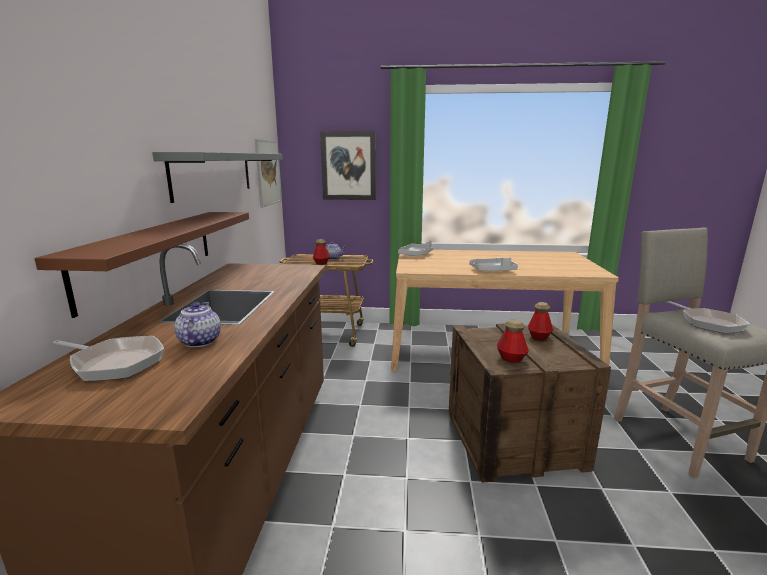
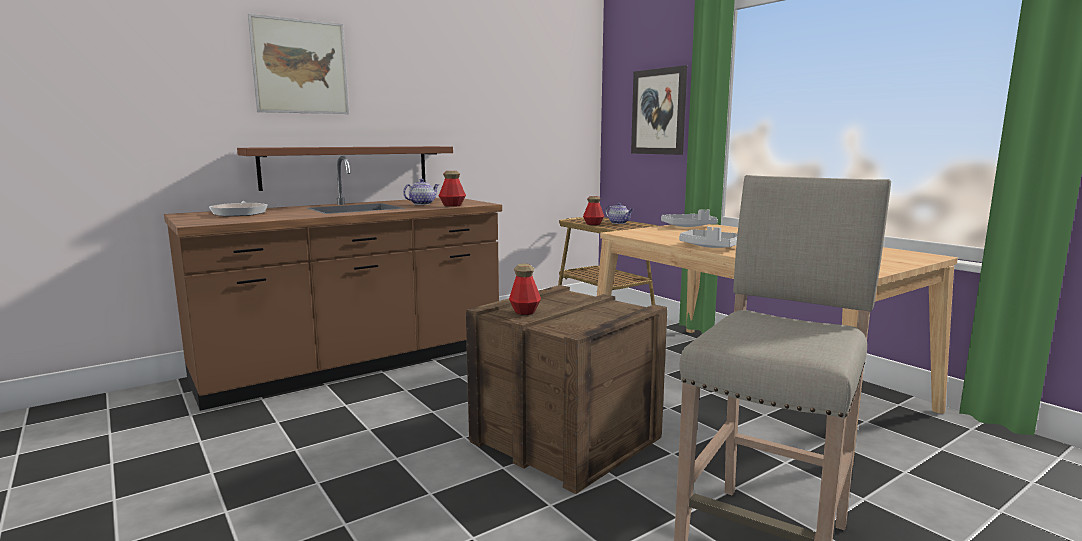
camera: 50 degrees right, 5 degrees down
grey shelf [152,152,282,203] -> none
teapot [174,302,221,347] -> teapot moved to [403,179,439,205]
picture [255,139,282,208] -> picture moved to [248,14,349,114]
bottle [528,302,553,341] -> bottle moved to [439,171,466,207]
frying pan [667,301,750,333] -> none

